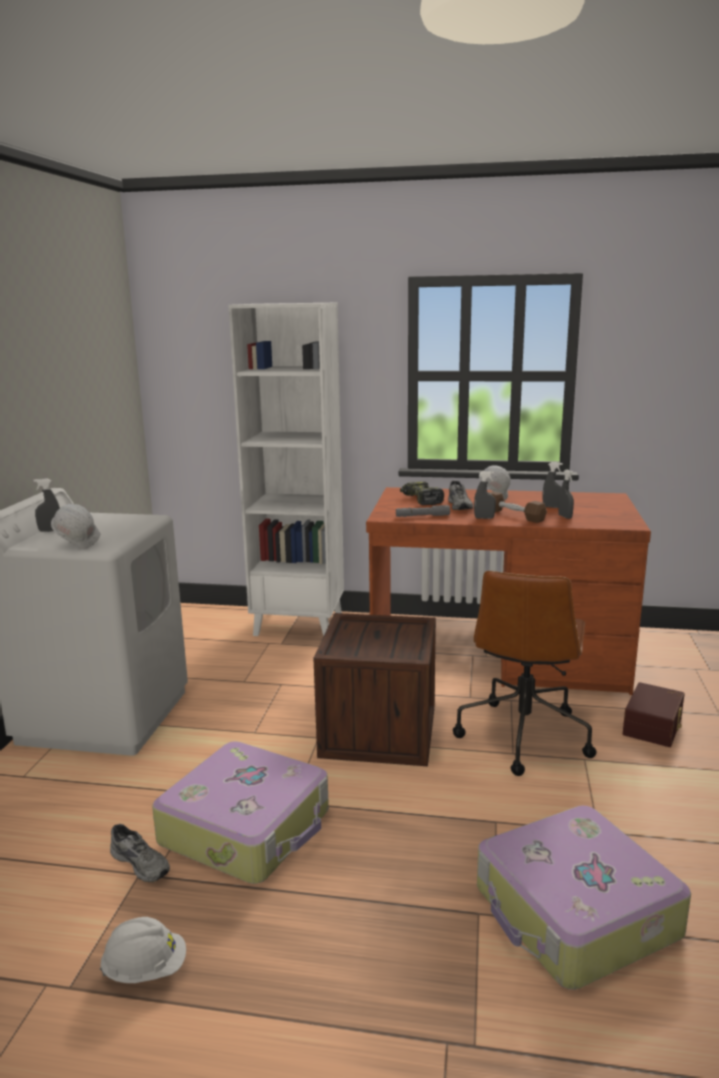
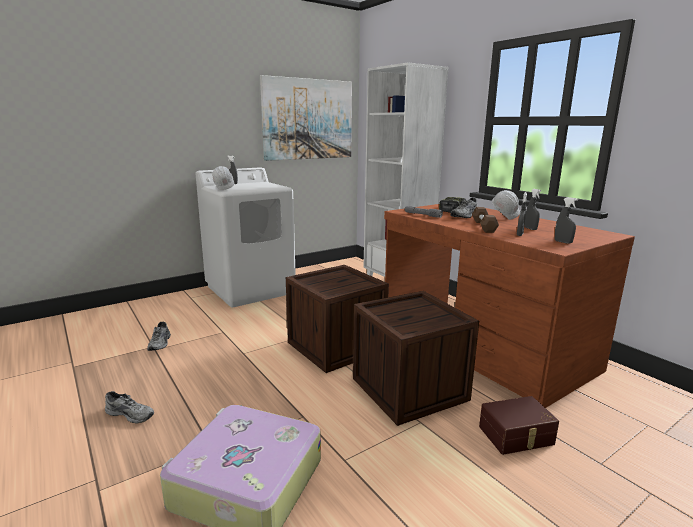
camera: 45 degrees right, 0 degrees up
white hard hat [100,917,186,983] -> none
suitcase [152,741,329,884] -> none
brown office chair [453,571,596,776] -> crate [353,291,479,426]
grey spray bottle [474,471,496,519] -> grey spray bottle moved to [555,197,578,244]
none -> grey shoe [105,391,154,424]
none -> picture [260,75,352,161]

